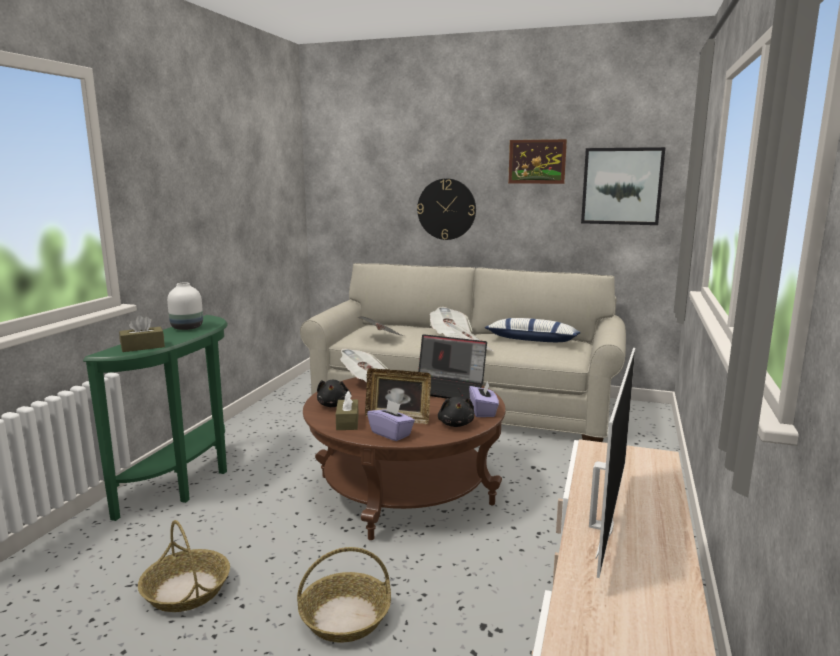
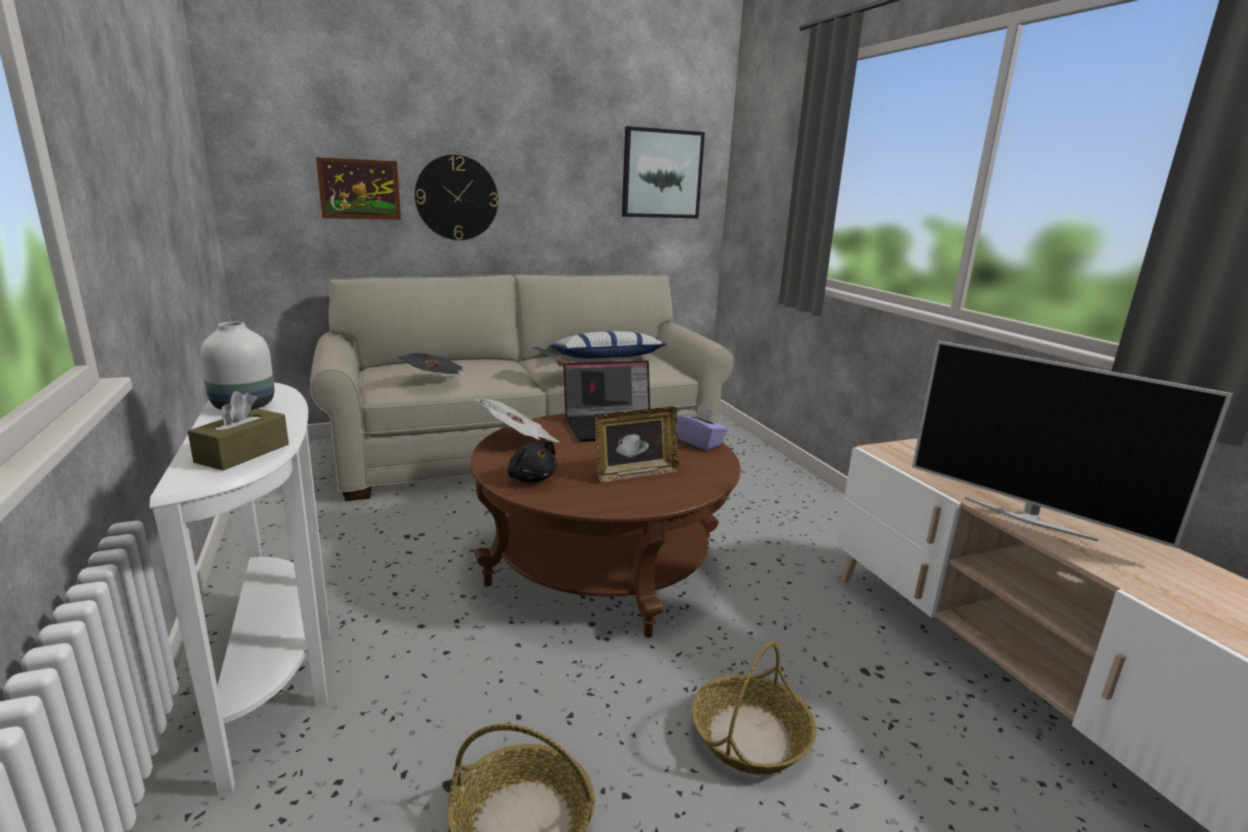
camera: 40 degrees left, 5 degrees up
green console table [83,315,228,521] -> white console table [149,382,330,796]
brown tissue box [336,391,359,430] -> none
purple tissue box [367,400,415,441] -> none
newspaper [430,307,472,339] -> none
black plush toy [438,397,474,427] -> none
picture [508,139,567,184] -> picture moved to [316,157,401,220]
television [589,348,635,578] -> television turned 150 degrees clockwise [912,341,1233,549]

